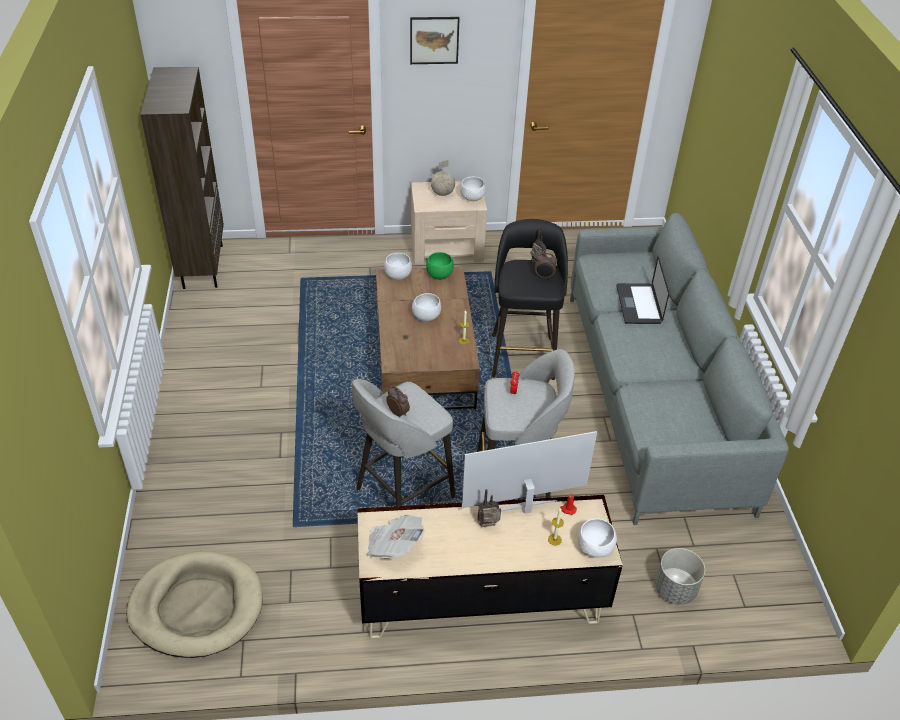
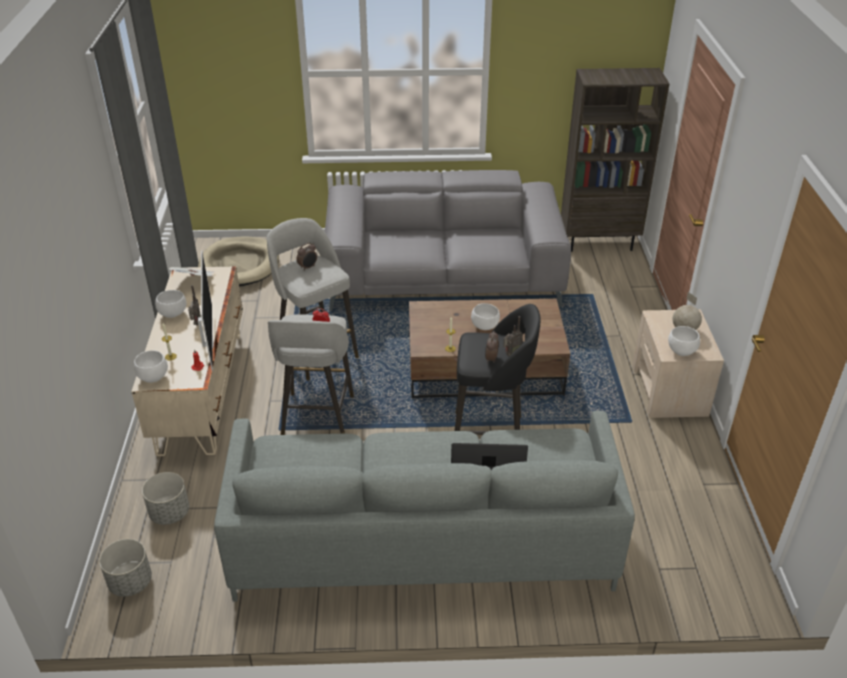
camera: 95 degrees right, 5 degrees down
white bowl [384,253,412,280] -> white bowl moved to [155,290,186,318]
picture [410,17,460,64] -> none
green bowl [426,252,454,280] -> none
none -> grey planter [99,539,152,597]
none -> grey sofa [325,170,571,312]

